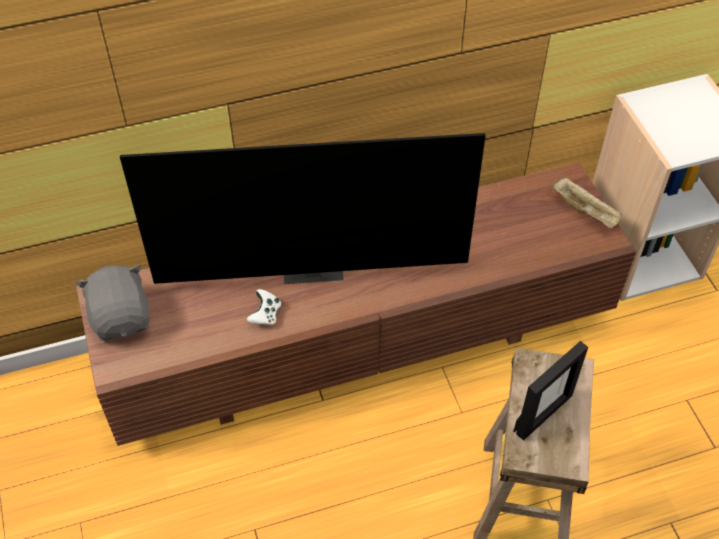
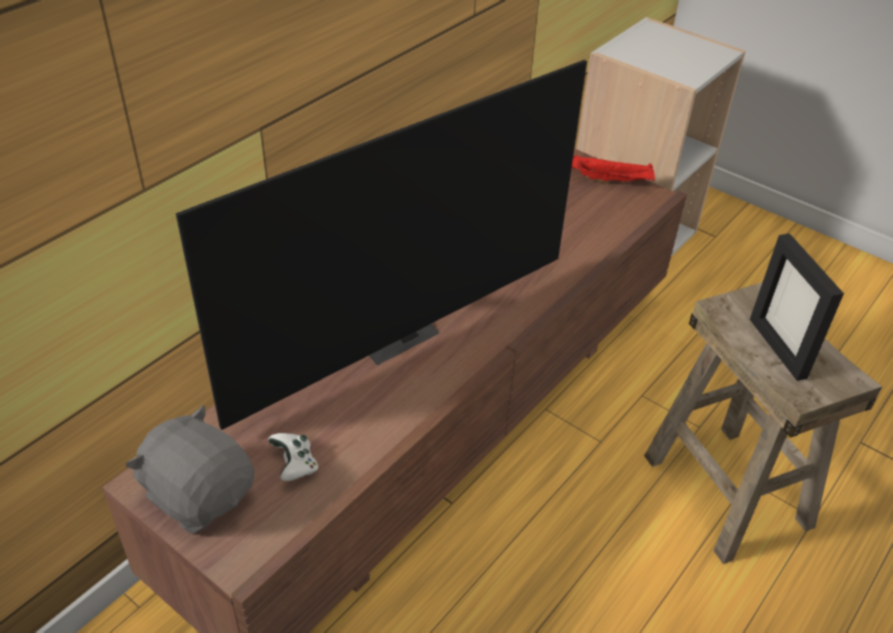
camera: 35 degrees left, 10 degrees down
white game controller [247,289,281,326] -> white game controller moved to [268,433,318,481]
picture frame [513,341,588,441] -> picture frame turned 150 degrees clockwise [750,233,844,381]
beige tray [552,177,622,229] -> red tray [572,155,655,184]

